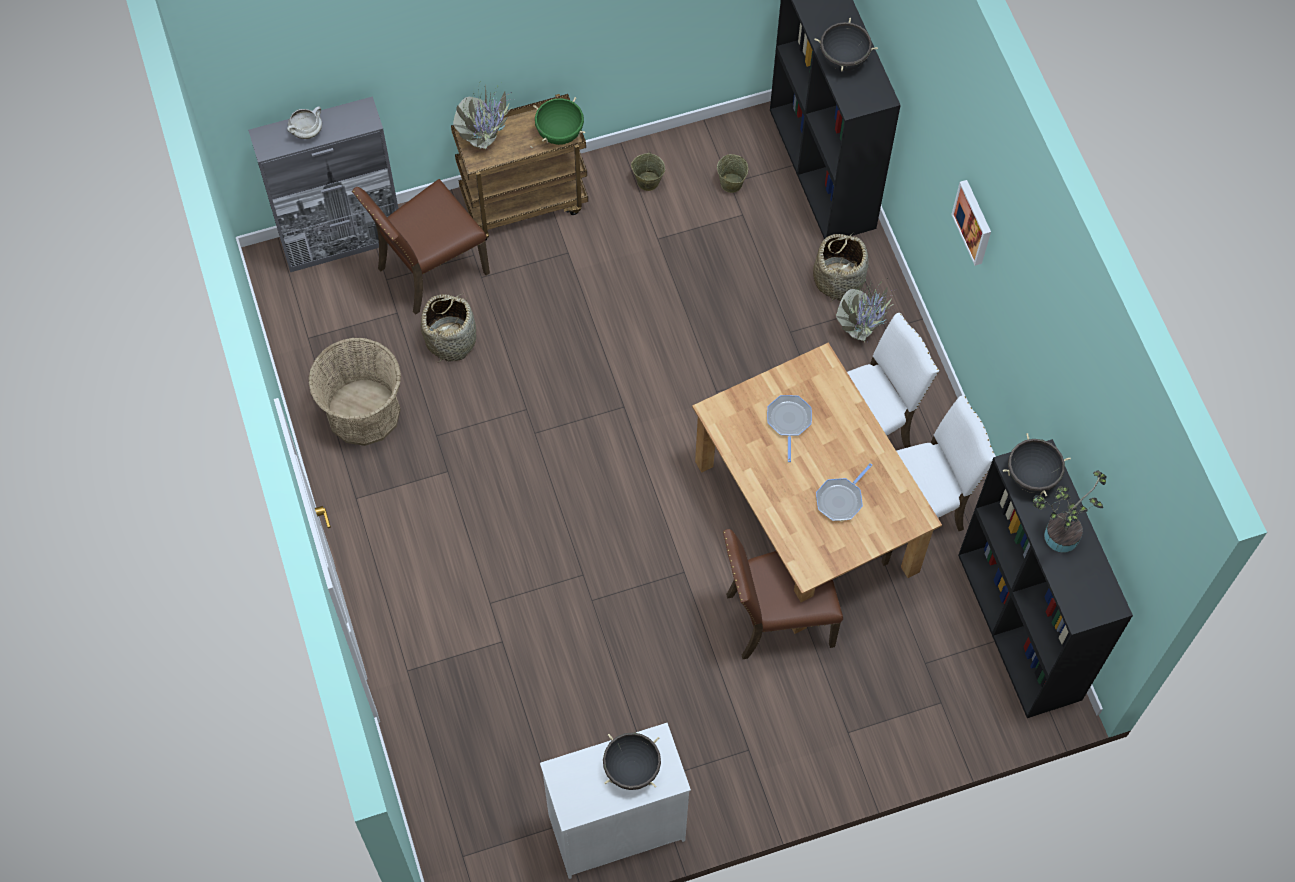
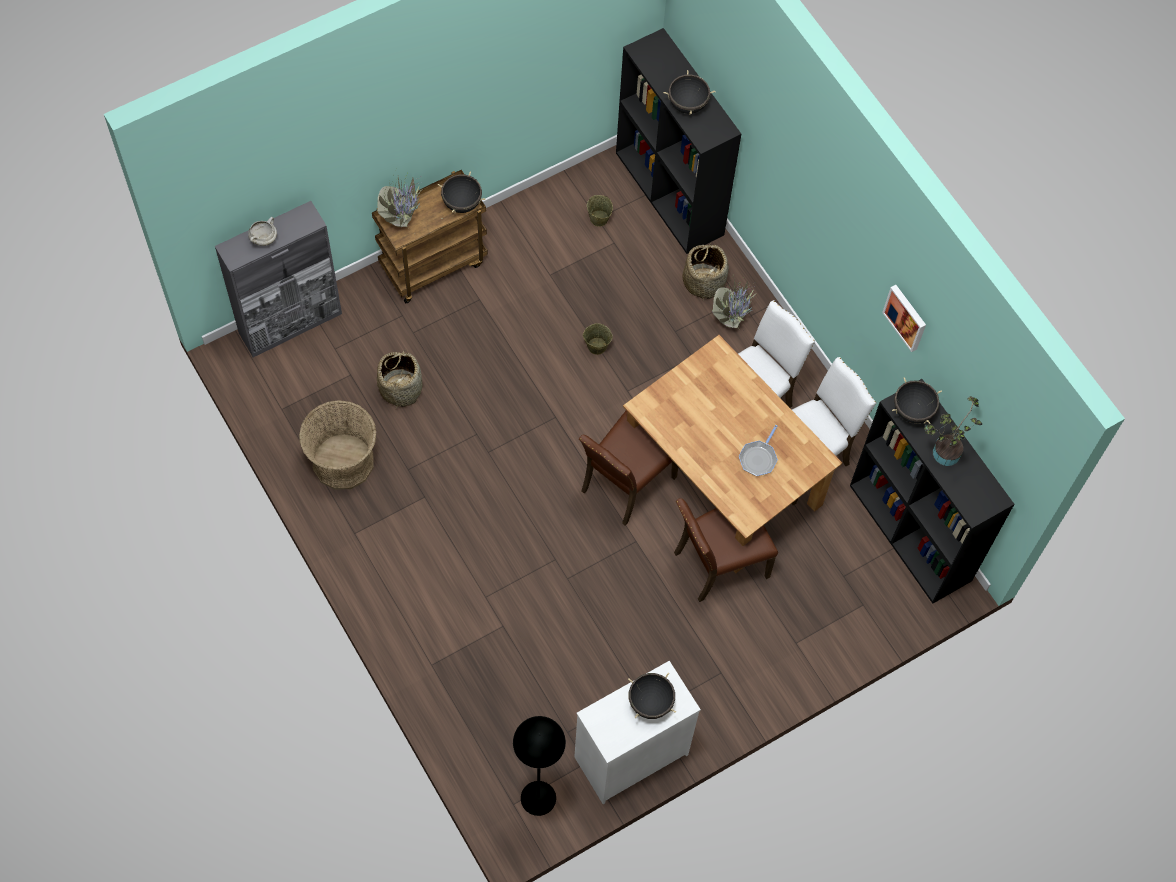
camera: 15 degrees left, 0 degrees up
brown chair [352,179,490,315] -> brown chair moved to [579,411,678,525]
green cooking pot [533,97,585,145] -> black cooking pot [438,172,485,213]
beige bucket [631,151,665,191] -> beige bucket moved to [583,323,613,355]
frying pan [767,395,812,462] -> none
picture [951,180,991,266] -> picture moved to [882,285,926,352]
none -> black floor lamp [513,716,566,816]

